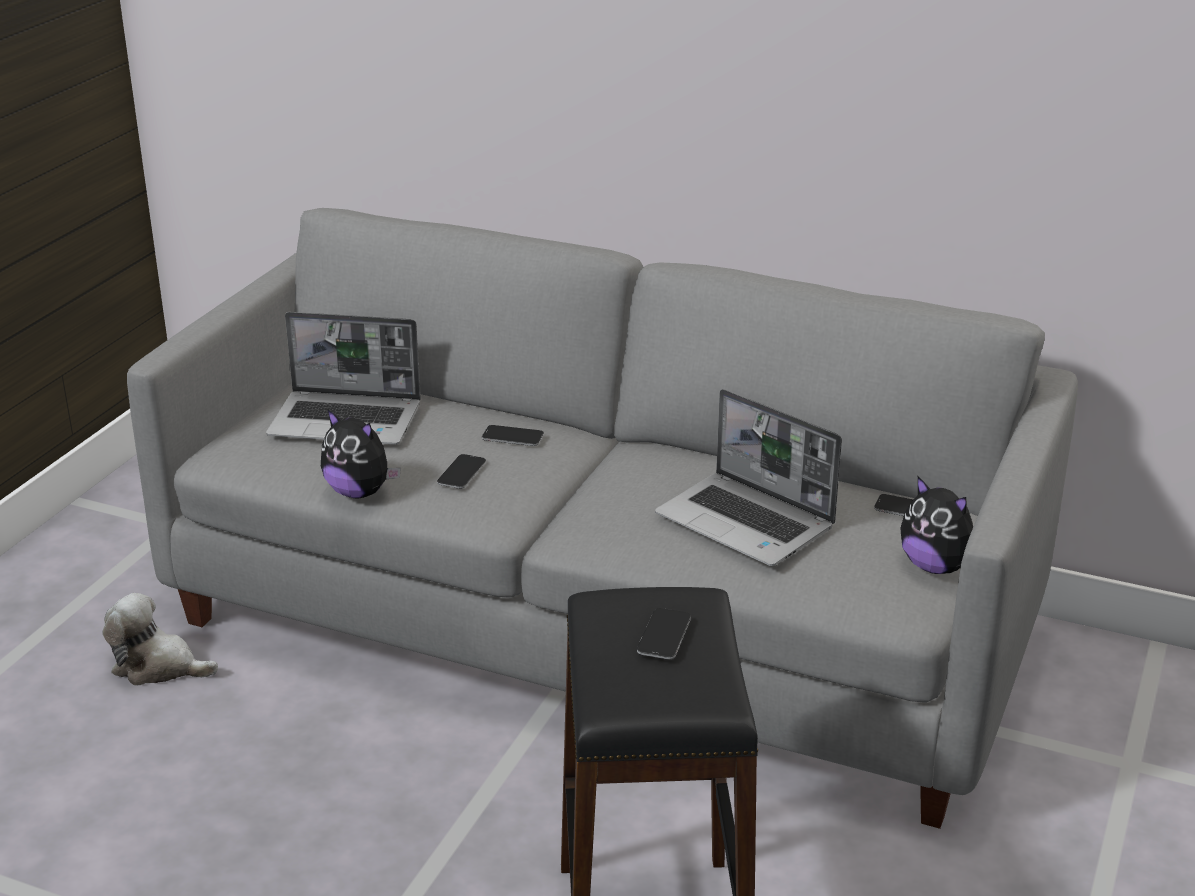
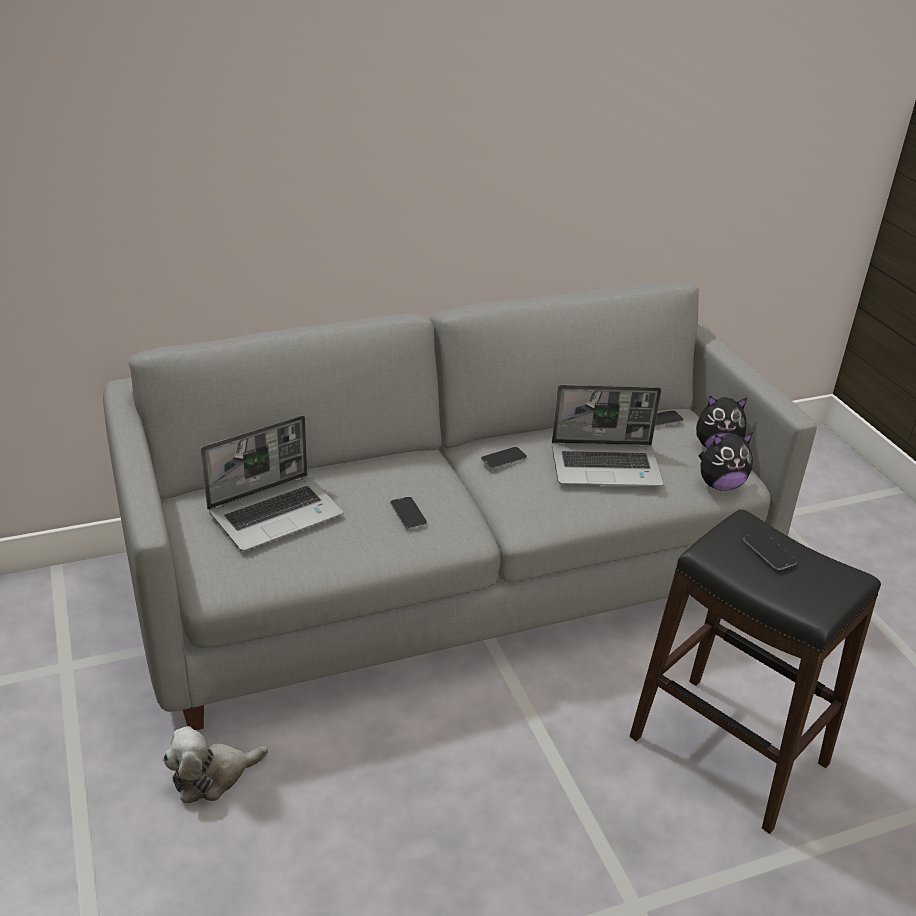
camera: 45 degrees left, 5 degrees up
plush toy [321,410,401,498] -> plush toy moved to [699,432,753,491]
phone [482,425,544,446] -> phone moved to [481,447,527,469]

